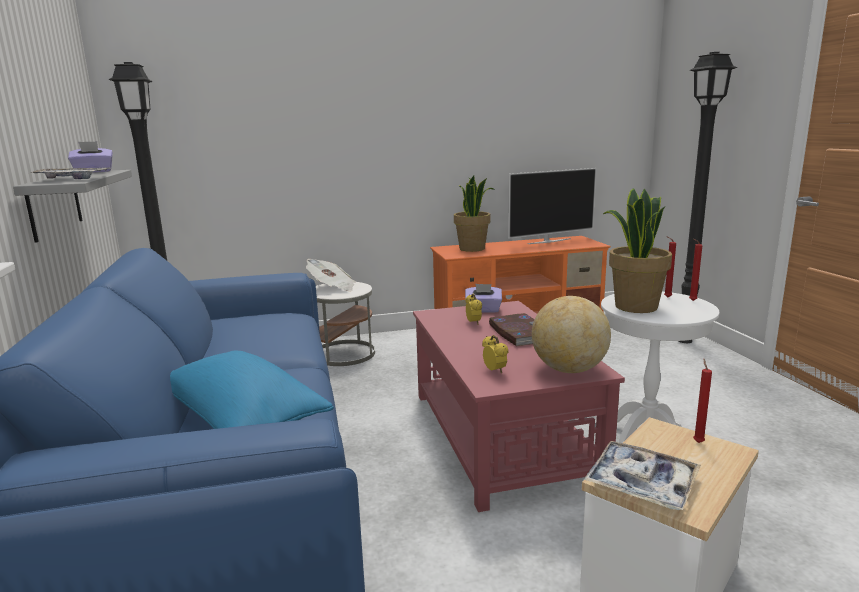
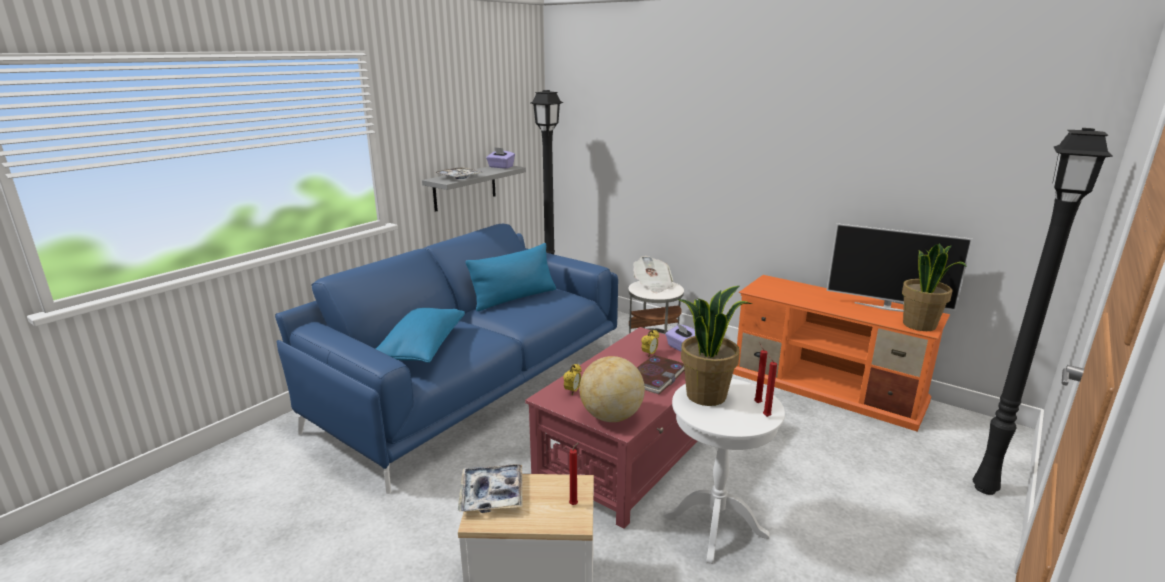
camera: 50 degrees right, 5 degrees up
potted plant [454,176,495,252] -> potted plant moved to [902,243,967,331]
none -> blue pillow [466,243,556,311]

